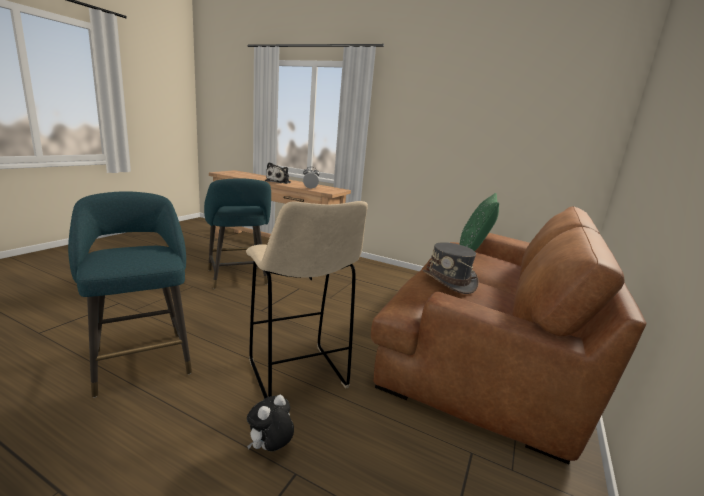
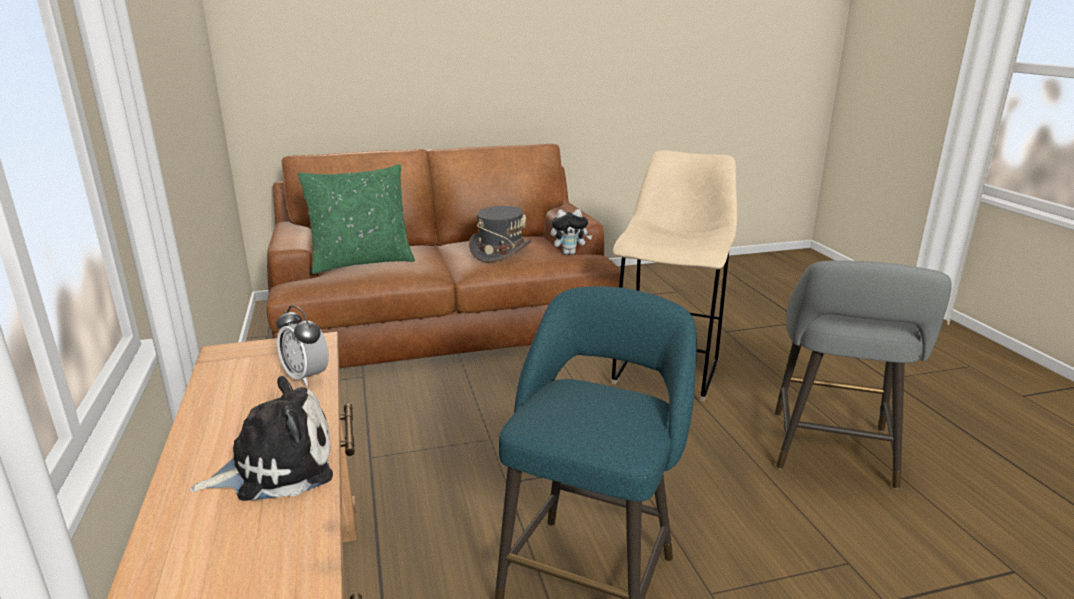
camera: 130 degrees left, 5 degrees up
turquoise stool [68,191,192,398] -> grey stool [775,261,952,489]
plush toy [247,395,294,451] -> plush toy moved to [551,209,593,255]

